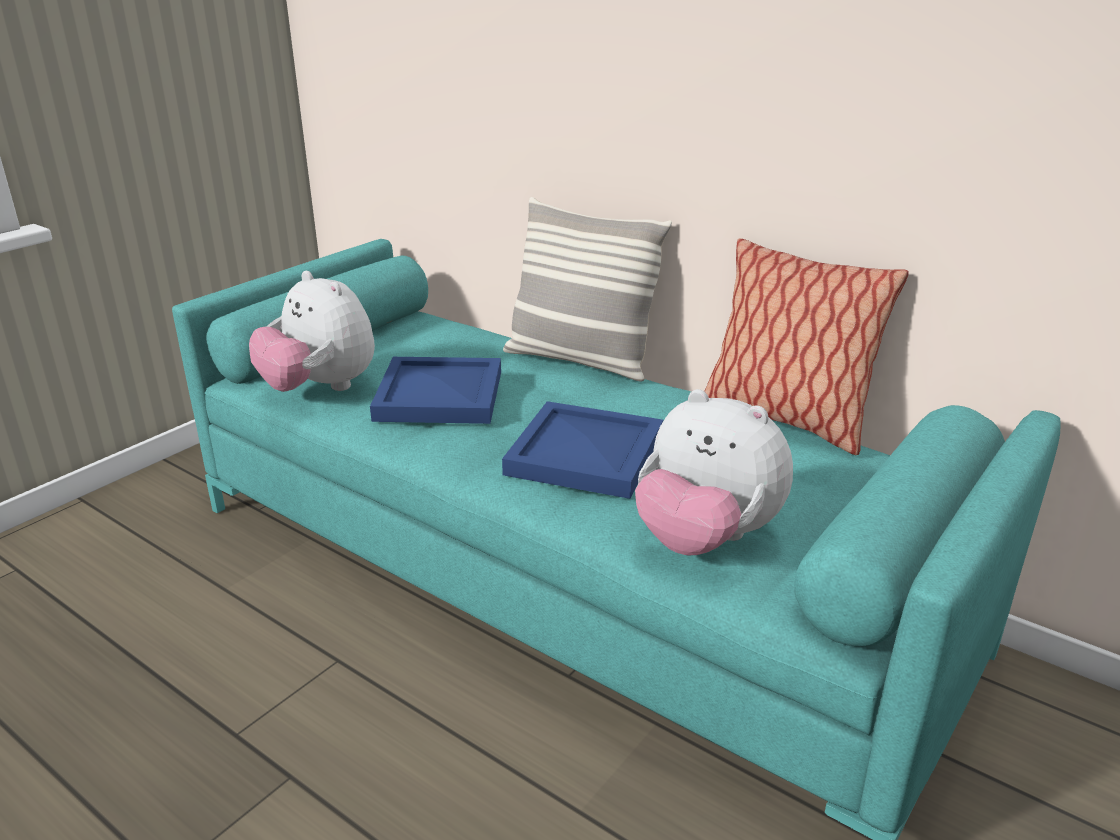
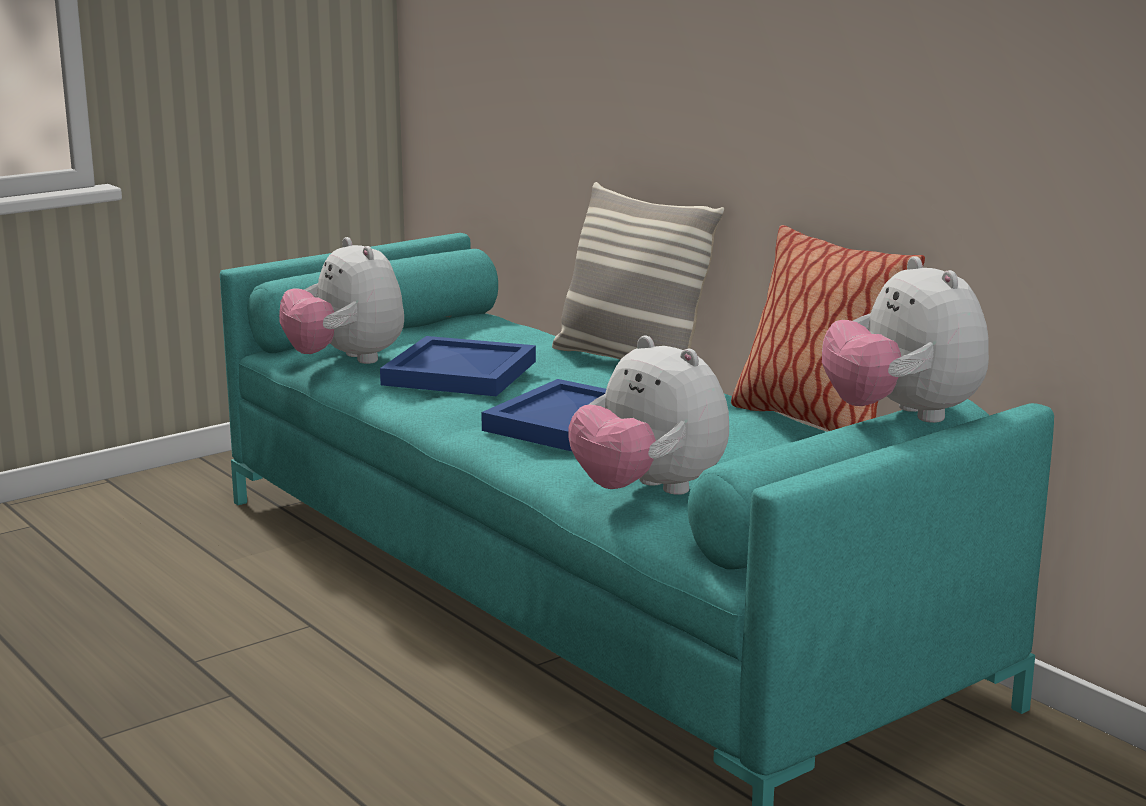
camera: 15 degrees right, 10 degrees down
none -> plush toy [822,256,989,423]

